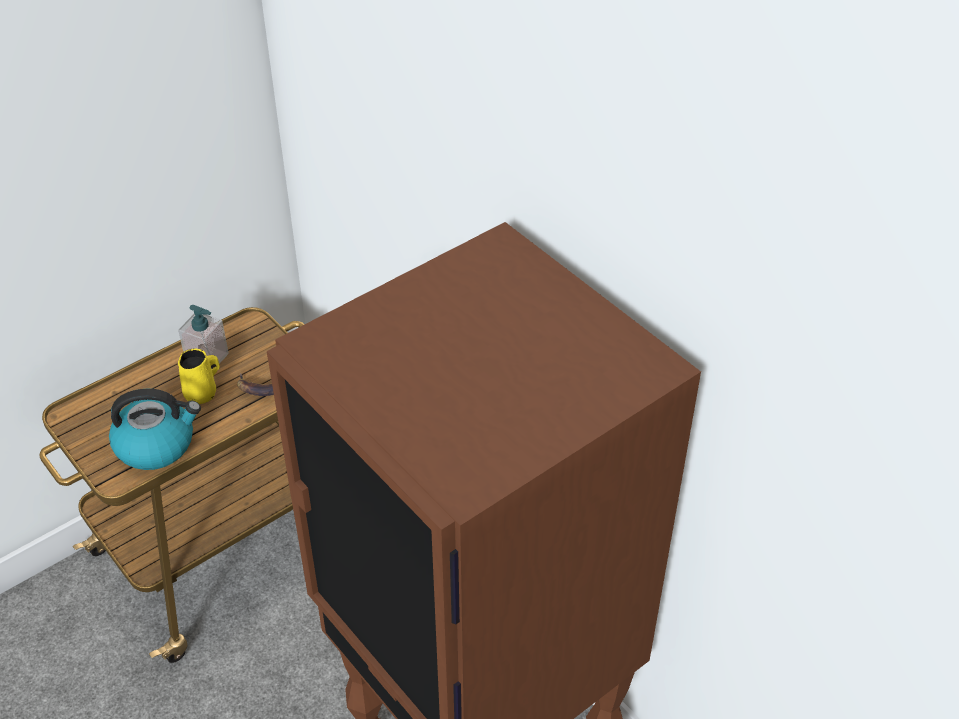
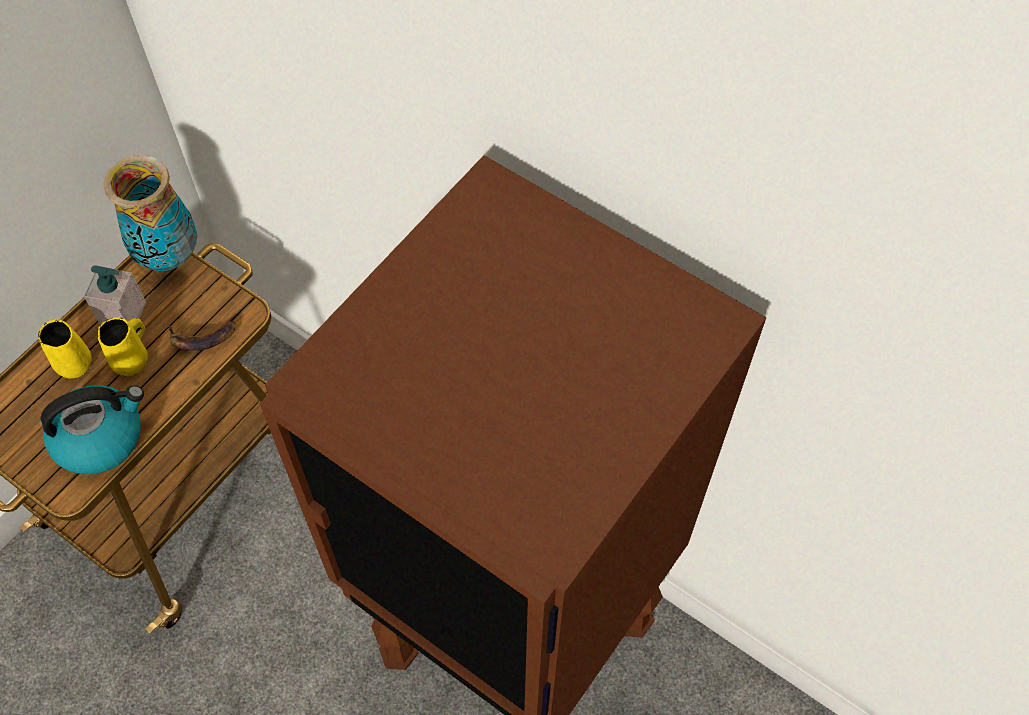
camera: 15 degrees left, 15 degrees up
none -> yellow mug [38,319,91,379]
none -> vase [104,155,197,271]

